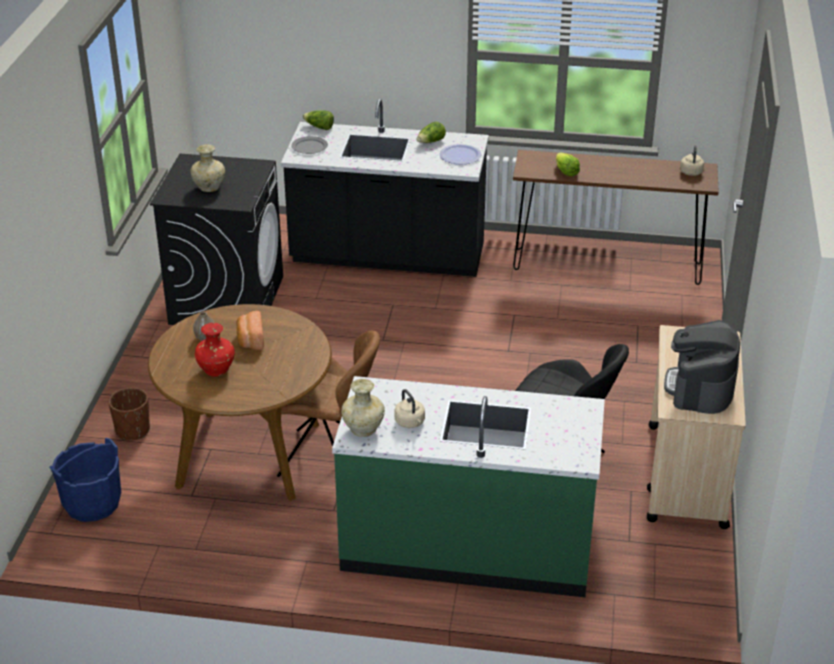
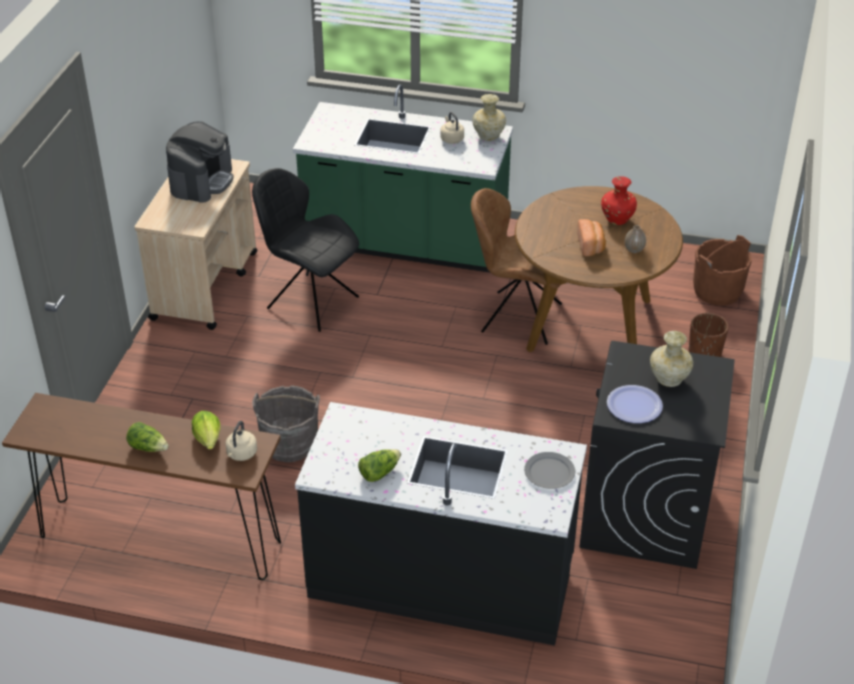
camera: 175 degrees left, 5 degrees up
blue bucket [50,438,121,522] -> brown bucket [693,235,752,305]
lettuce [303,111,334,130] -> lettuce moved to [126,422,169,452]
plate [440,144,482,165] -> plate moved to [607,385,663,423]
beige kettle [680,145,704,176] -> beige kettle moved to [225,421,257,461]
none -> grey bucket [252,385,320,462]

